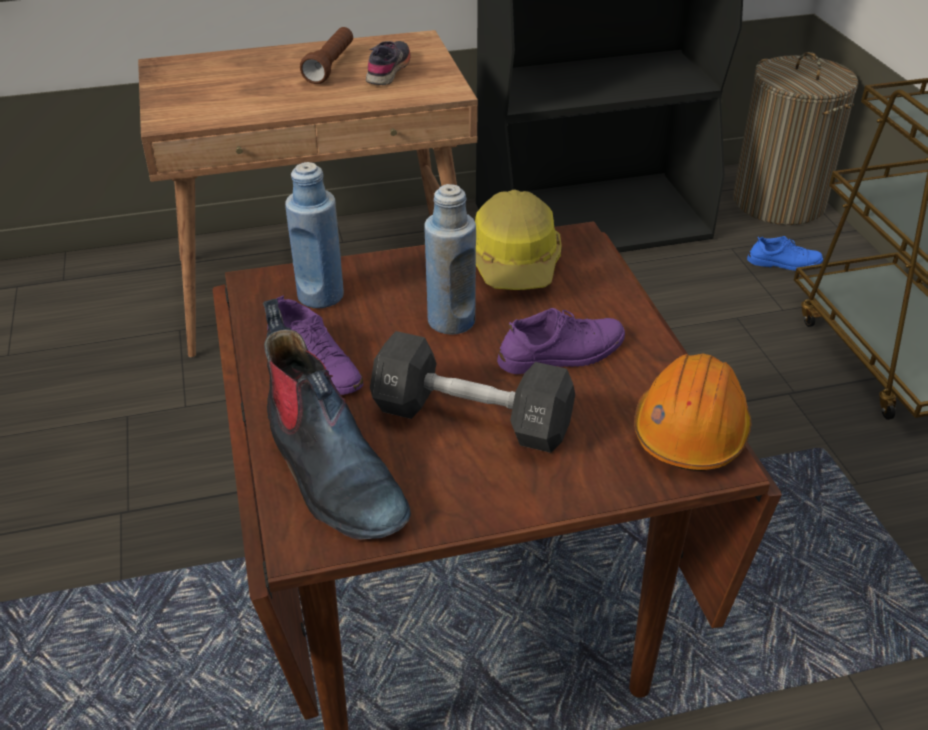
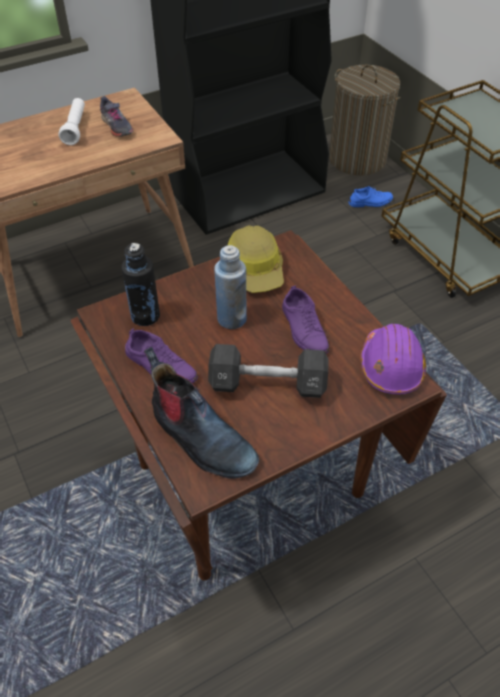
camera: 15 degrees left, 10 degrees up
blue bottle [285,162,344,308] -> black bottle [121,243,160,326]
brown flashlight [300,27,353,84] -> white flashlight [58,98,85,145]
grey shoe [366,41,411,85] -> grey shoe turned 150 degrees clockwise [100,96,133,137]
purple shoe [497,308,625,374] -> purple shoe turned 105 degrees clockwise [282,286,330,354]
orange hard hat [634,353,752,471] -> purple hard hat [361,324,426,394]

